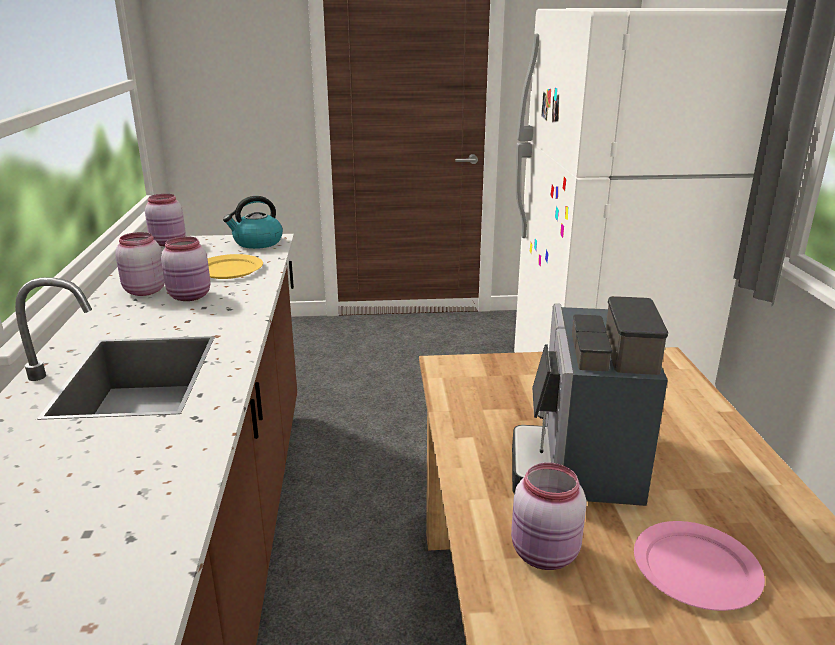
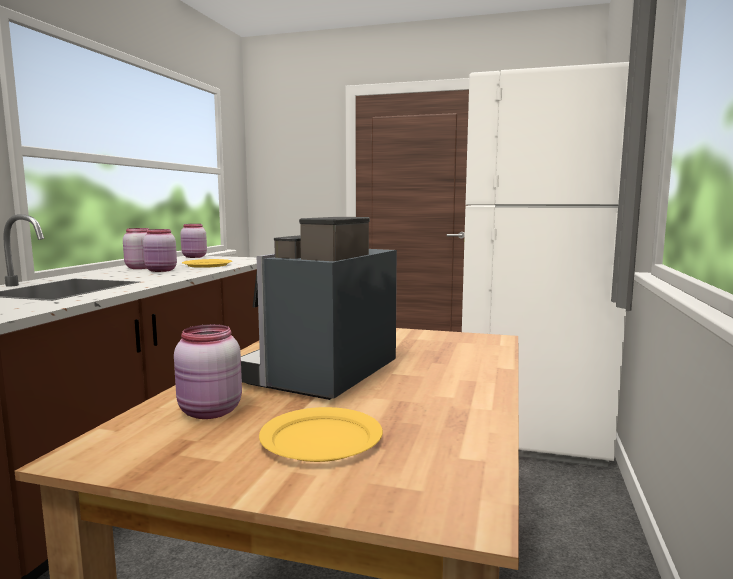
camera: 20 degrees right, 15 degrees down
kettle [223,196,283,249] -> none
pink plate [634,521,765,611] -> yellow plate [259,407,383,462]

